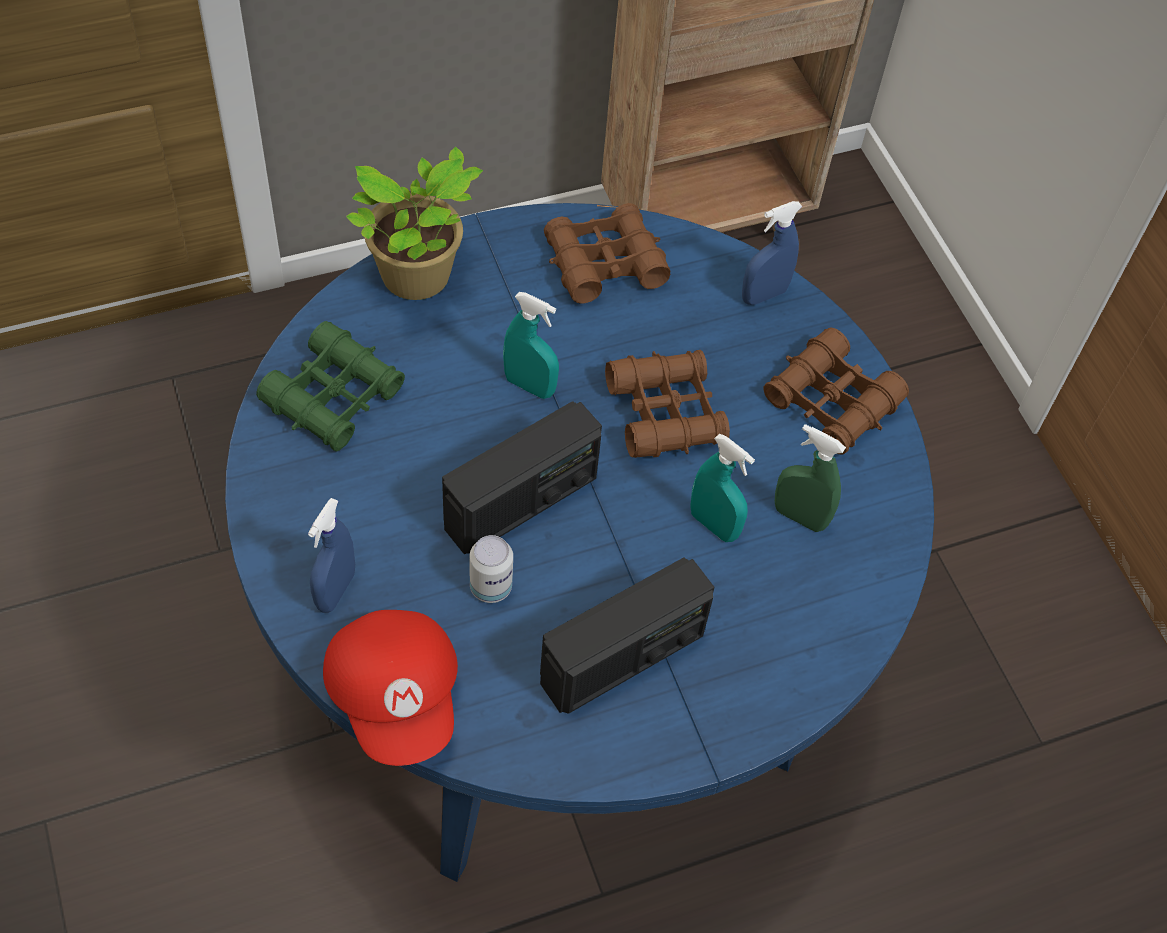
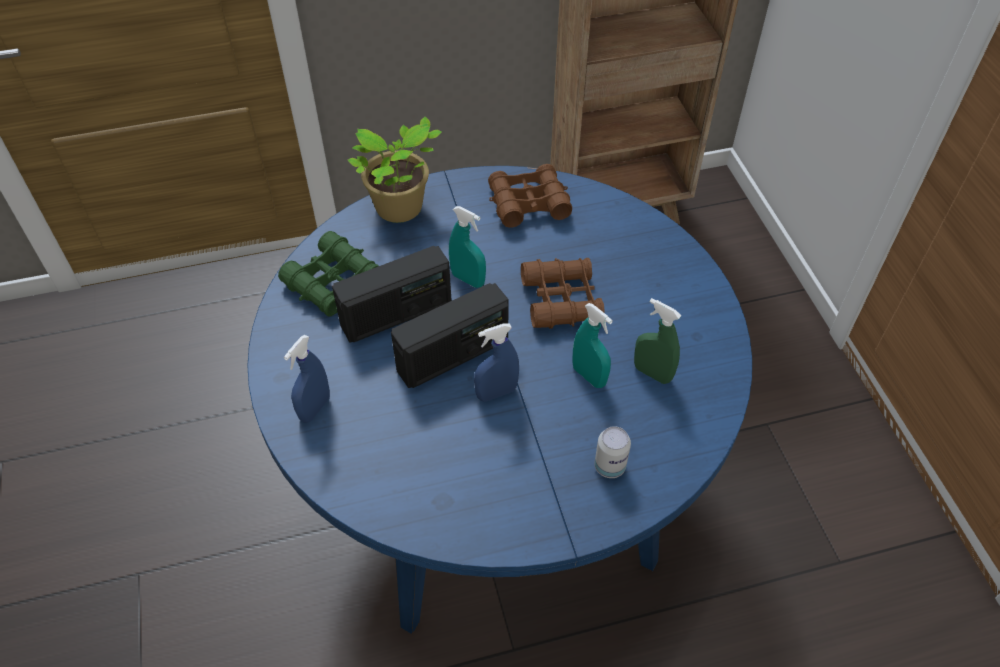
camera: 10 degrees right, 5 degrees down
red cap [323,610,458,766] -> none
can [469,535,513,603] -> can moved to [594,426,631,478]
radio [540,557,714,714] -> radio moved to [332,246,452,343]
blue spray bottle [742,201,802,305] -> blue spray bottle moved to [474,323,519,402]
brown binoculars [763,328,909,455] -> none

